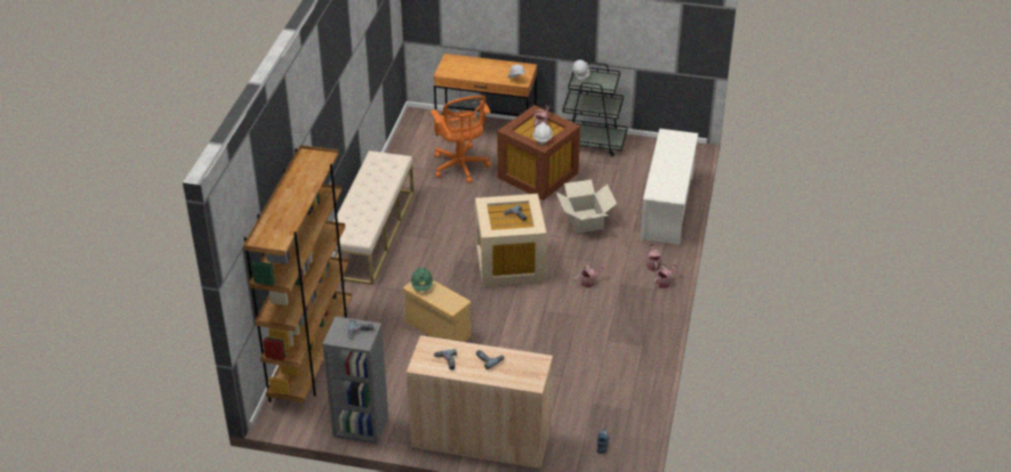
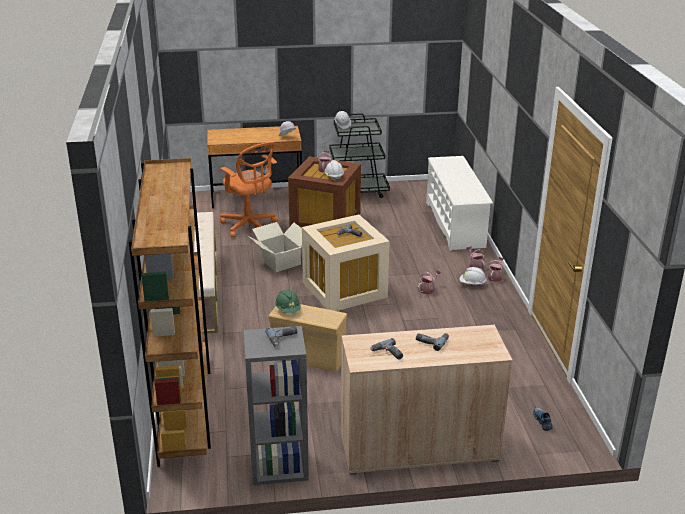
camera: 20 degrees left, 10 degrees down
cardboard box [556,179,617,233] -> cardboard box moved to [248,222,302,272]
none -> white hard hat [460,267,487,285]

